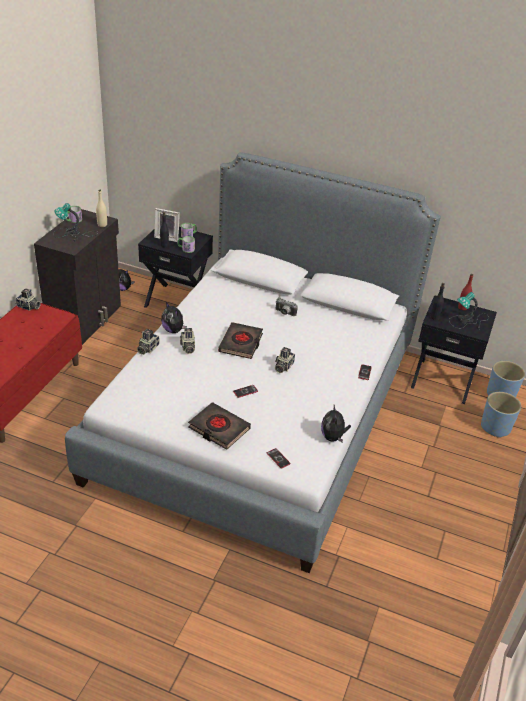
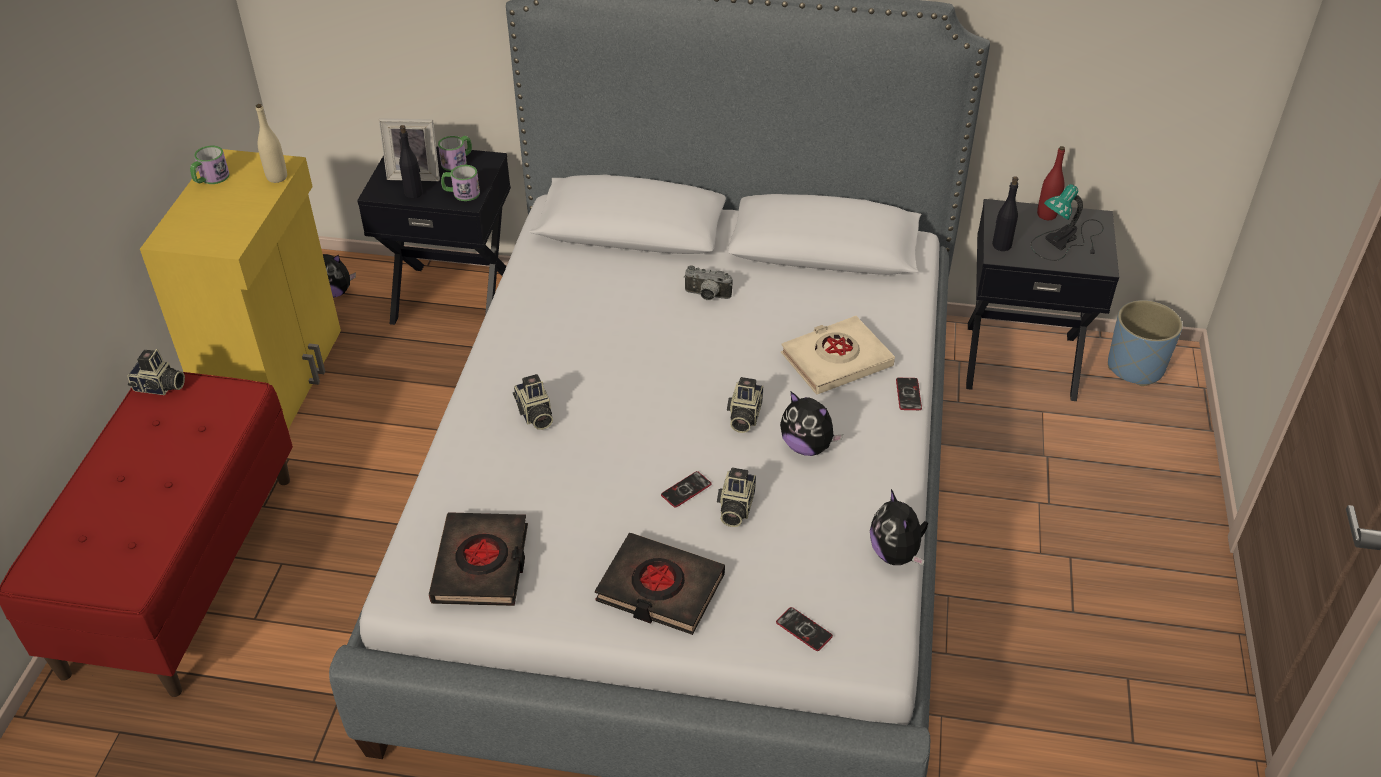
camera: 10 degrees left, 5 degrees up
black cabinet [34,209,121,345] -> yellow cabinet [140,149,341,429]
table lamp [53,203,97,242] -> none
camera [137,329,159,355] -> camera moved to [717,467,756,527]
plush toy [161,302,187,333] -> plush toy moved to [780,392,843,456]
black book [218,322,263,359] -> black book moved to [429,512,528,606]
blue planter [481,392,521,438] -> none
none -> beige book [781,316,895,394]

